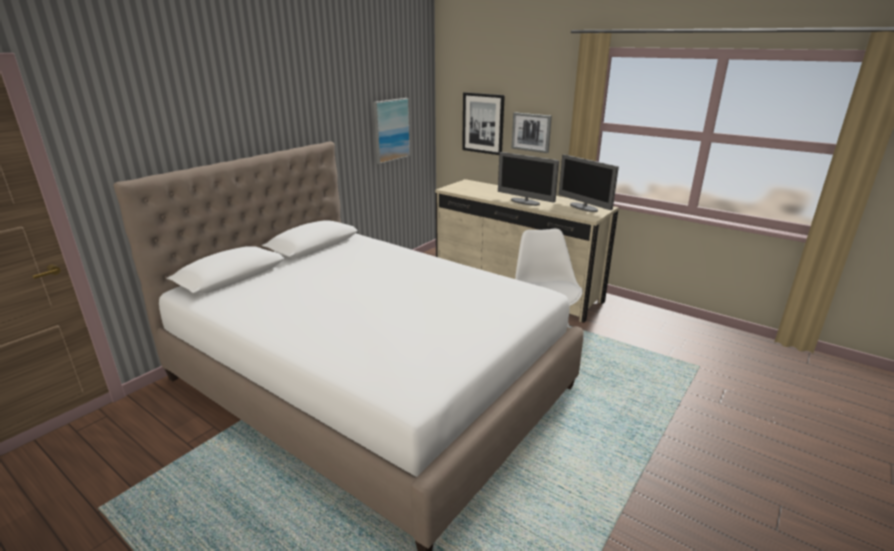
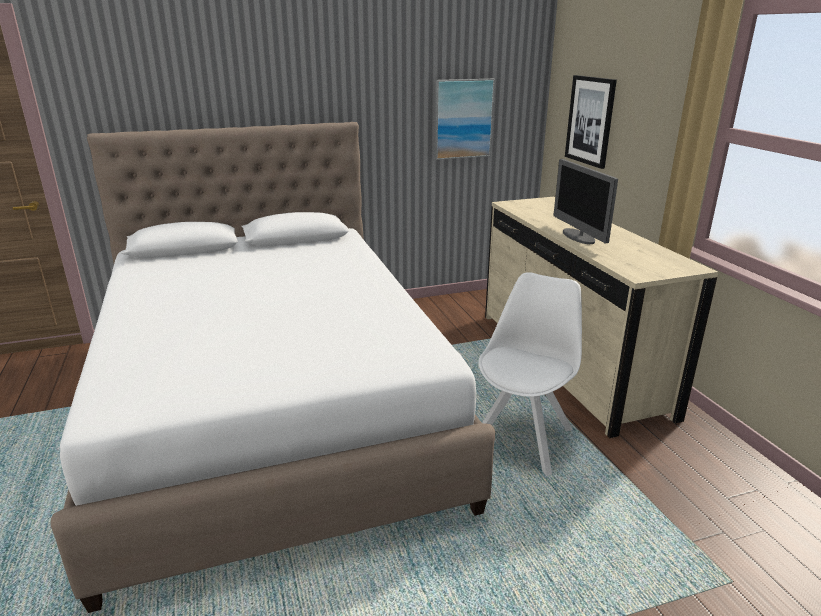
camera: 35 degrees right, 0 degrees up
picture [512,112,552,153] -> none
monitor [559,154,619,212] -> none

